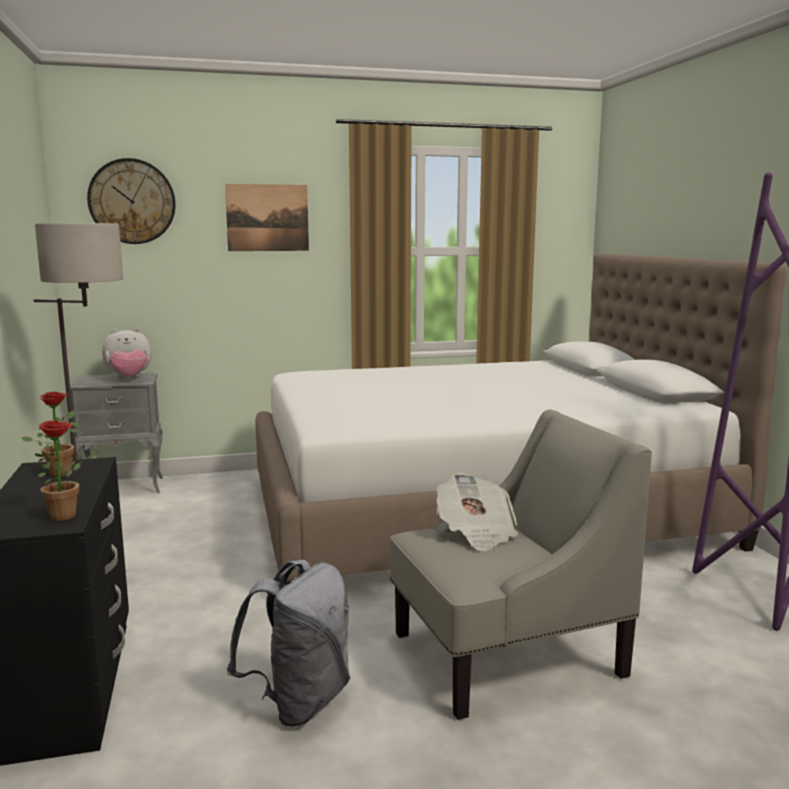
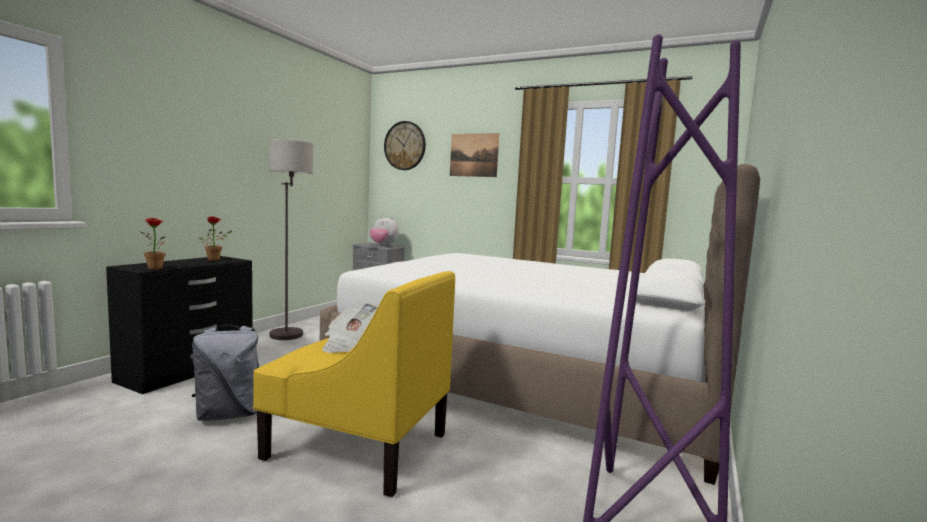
camera: 40 degrees right, 5 degrees down
grey armchair [389,409,652,720] -> yellow armchair [253,271,455,497]

